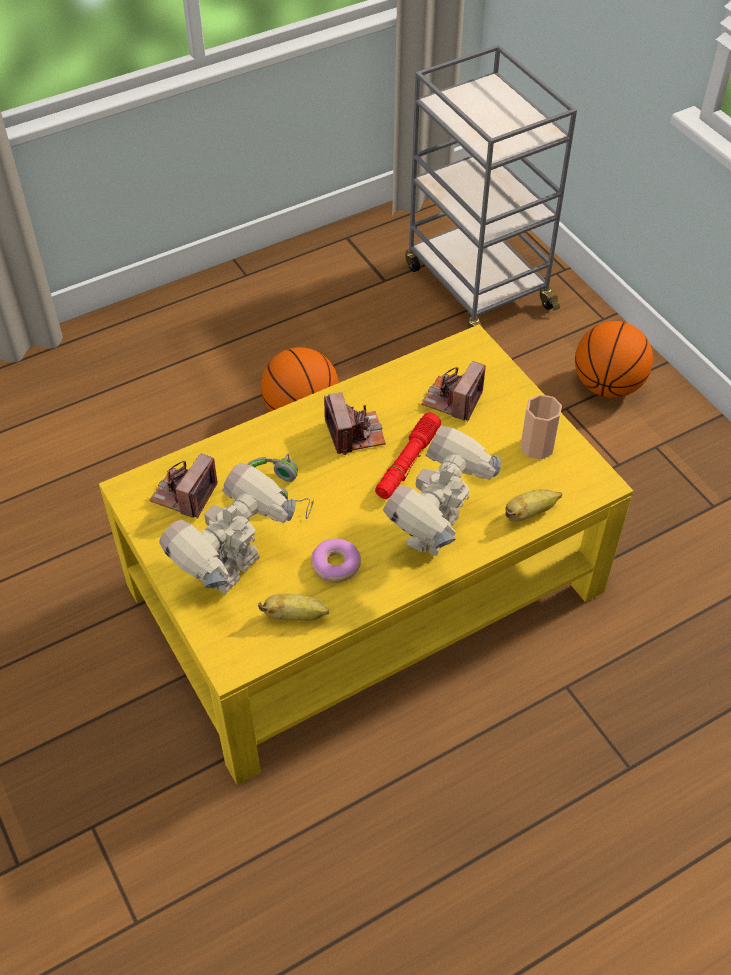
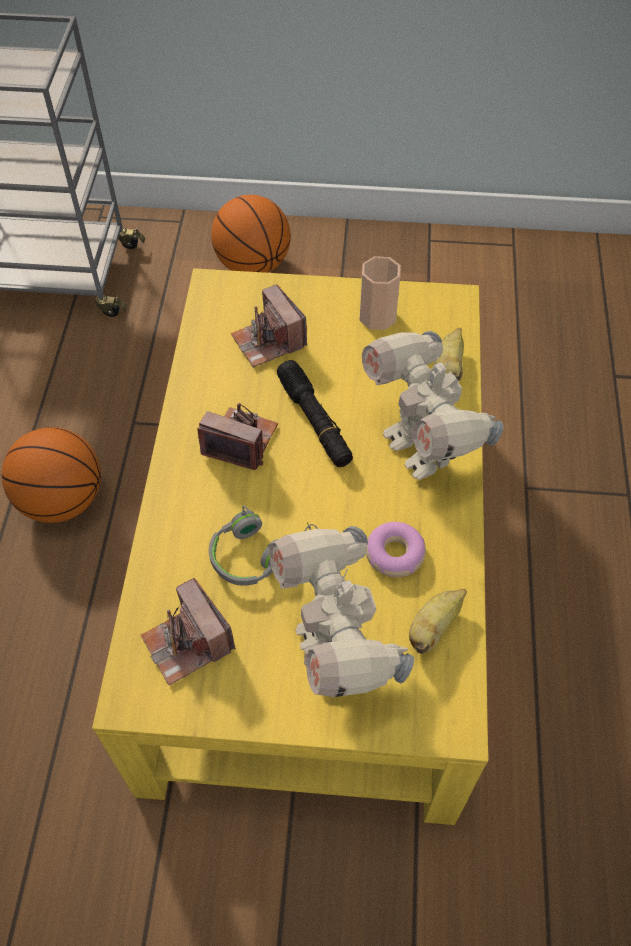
camera: 55 degrees left, 5 degrees up
red flashlight [375,412,441,499] -> black flashlight [277,360,353,467]

